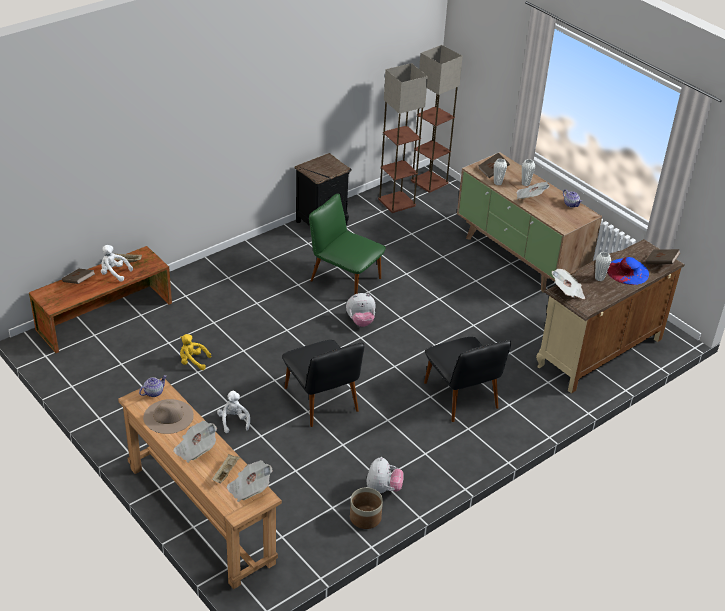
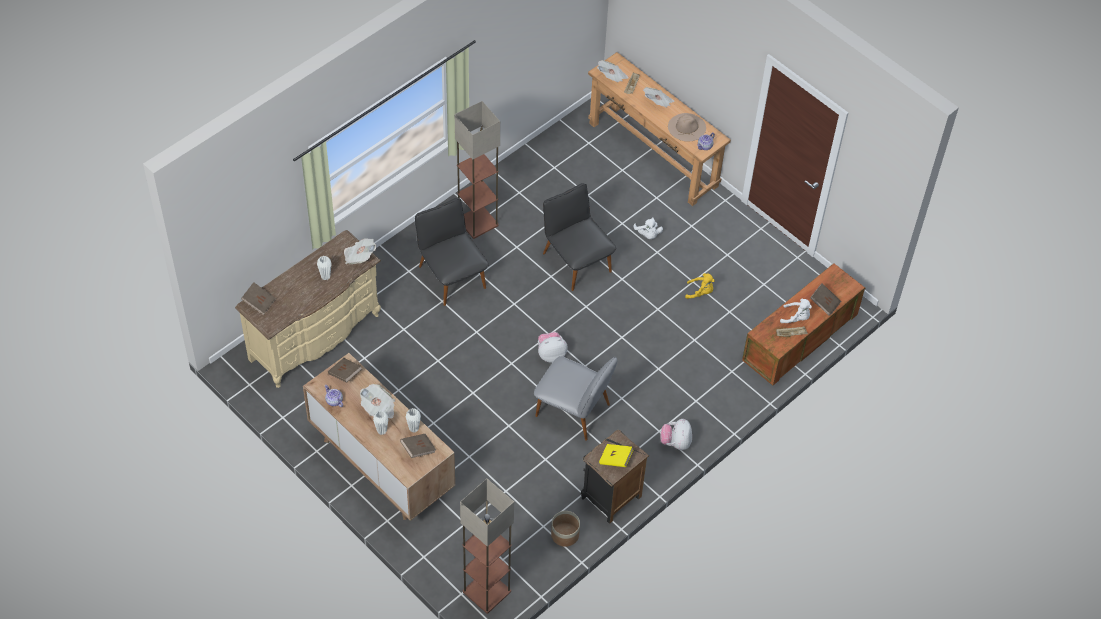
camera: 175 degrees right, 15 degrees up
green chair [309,194,386,295] -> grey chair [534,356,617,441]
planter [350,487,383,529] -> planter moved to [551,511,580,547]
plush toy [367,457,404,493] -> plush toy moved to [661,419,692,450]
floor lamp [378,63,428,213] -> floor lamp moved to [455,101,500,239]
blue hat [607,257,649,285] -> none
none -> brown book [328,358,362,383]
none -> yellow book [599,444,634,467]

